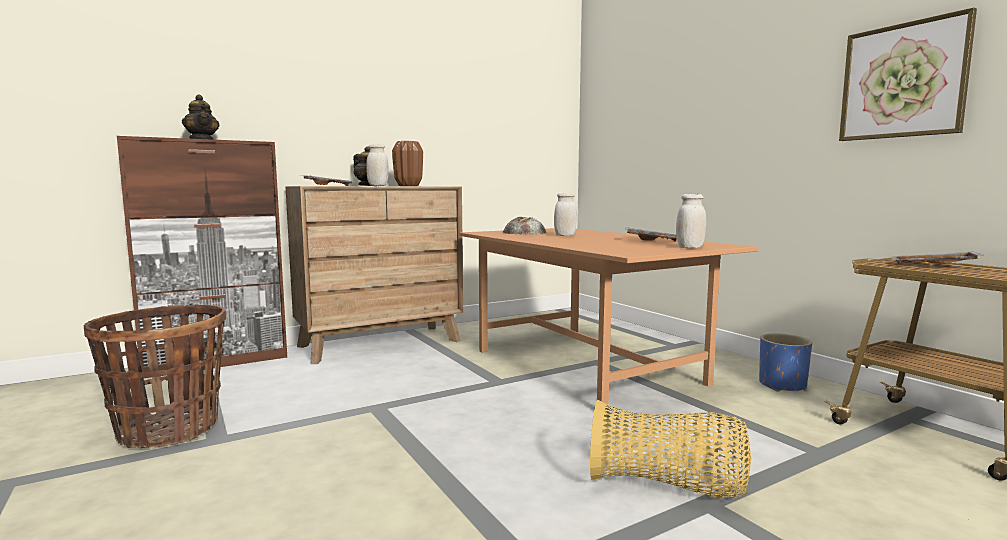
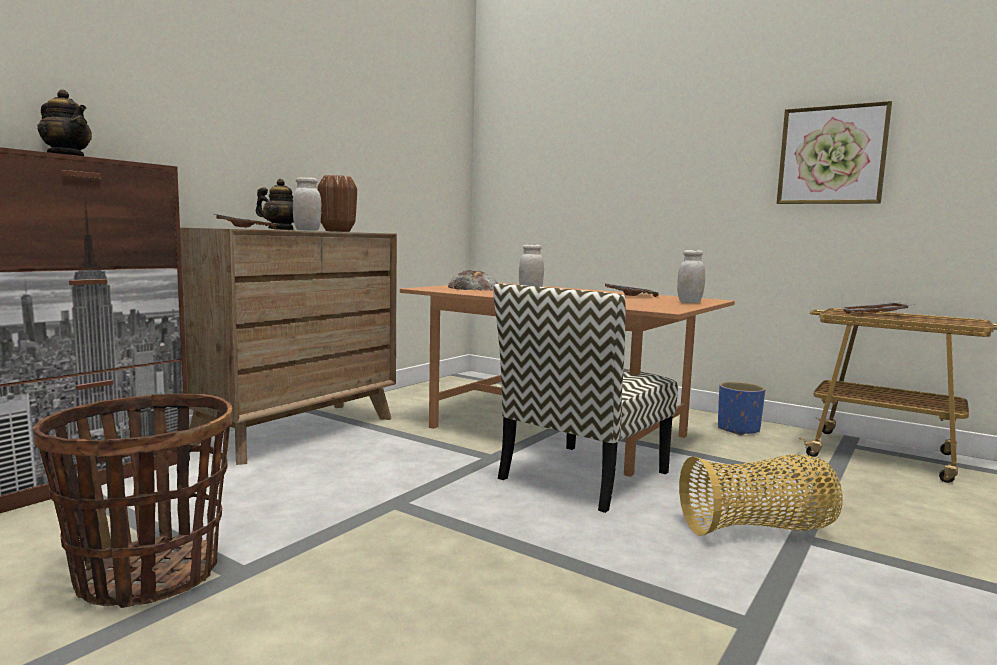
camera: 25 degrees left, 0 degrees up
none -> chair [493,284,678,513]

